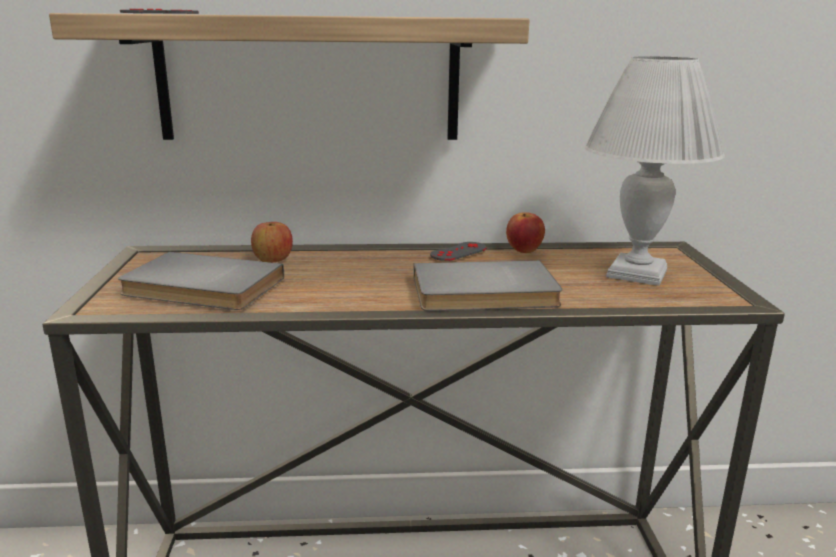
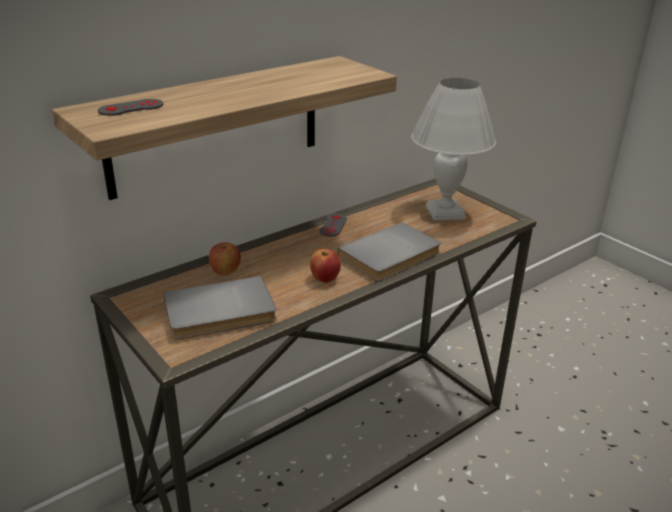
camera: 35 degrees left, 10 degrees up
apple [506,212,545,253] -> apple moved to [310,249,341,283]

